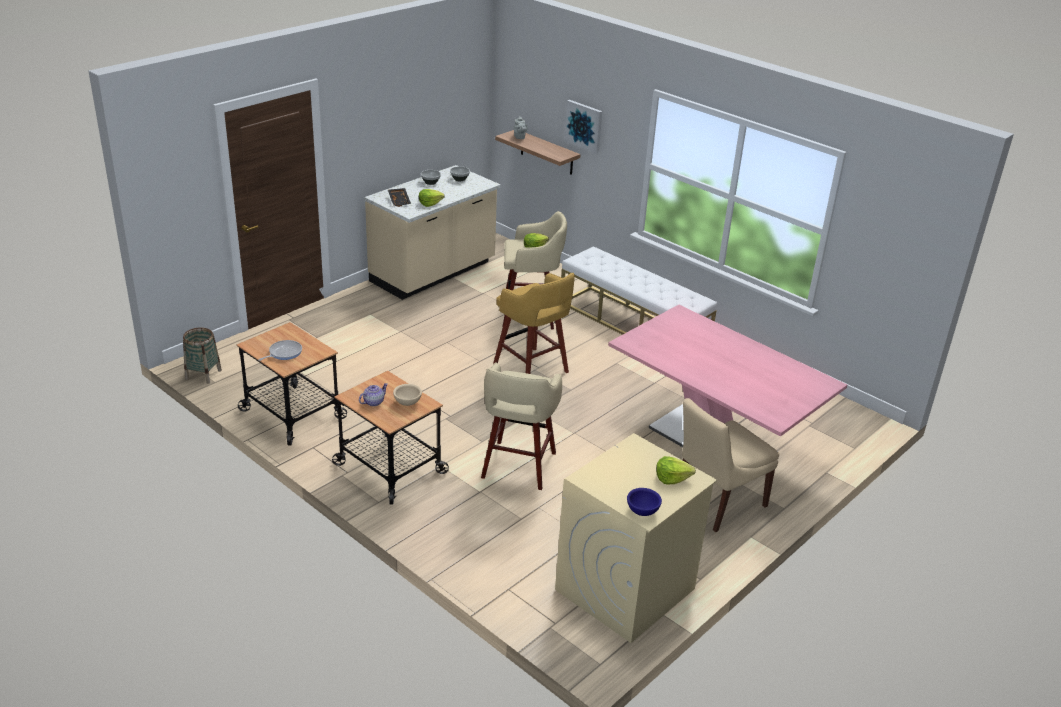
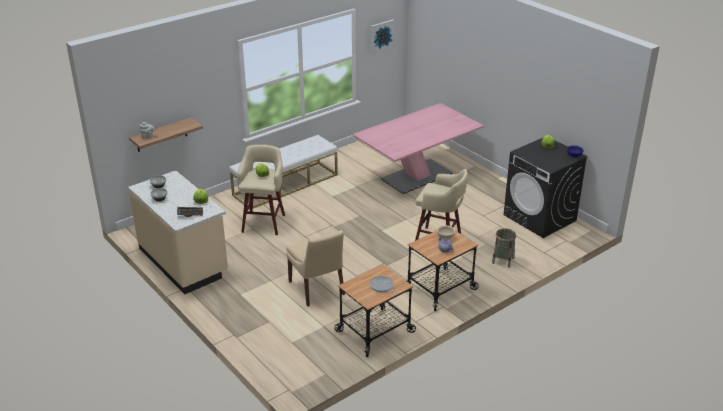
camera: 80 degrees left, 0 degrees up
basket [183,327,222,384] -> basket moved to [492,228,516,268]
yellow stool [493,273,575,374] -> none
beige washing machine [555,433,717,643] -> black washing machine [504,137,588,238]
picture [564,100,602,153] -> picture moved to [371,19,394,53]
beige chair [682,398,779,532] -> beige chair moved to [286,230,345,307]

